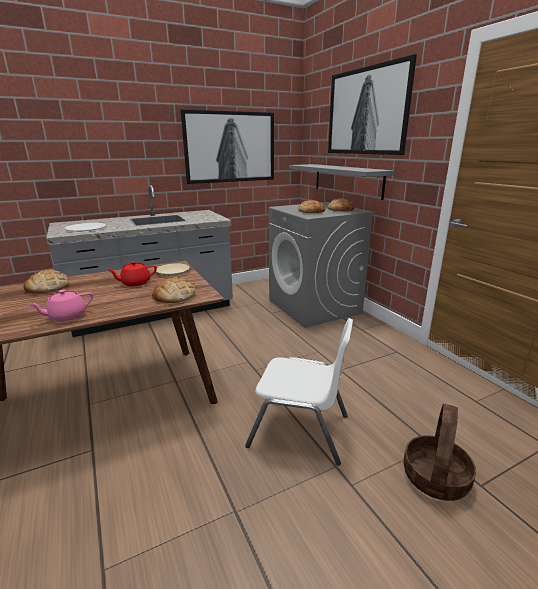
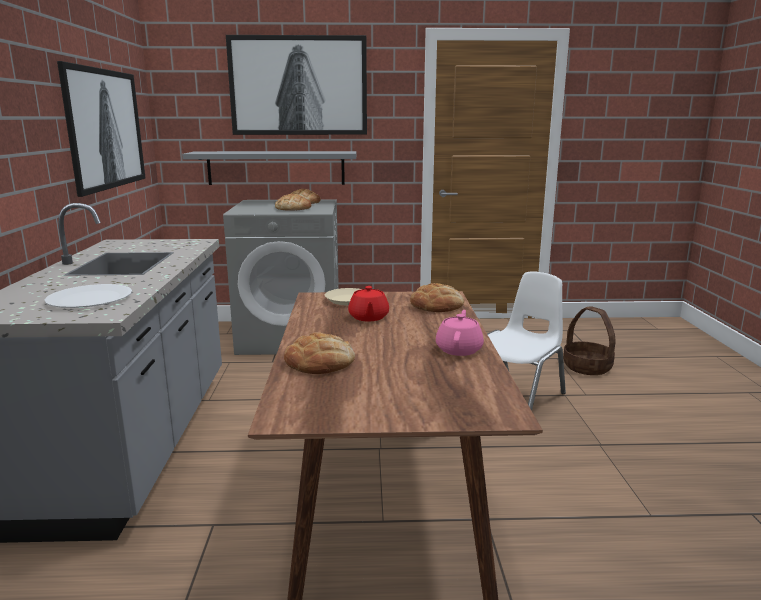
camera: 65 degrees left, 5 degrees down
pink teapot [28,289,93,321] -> pink teapot turned 150 degrees counterclockwise [436,310,484,356]

